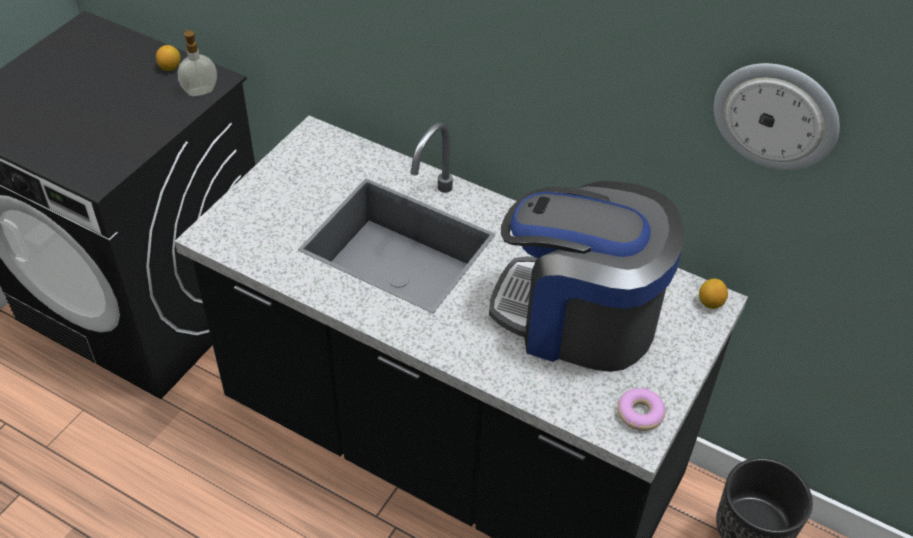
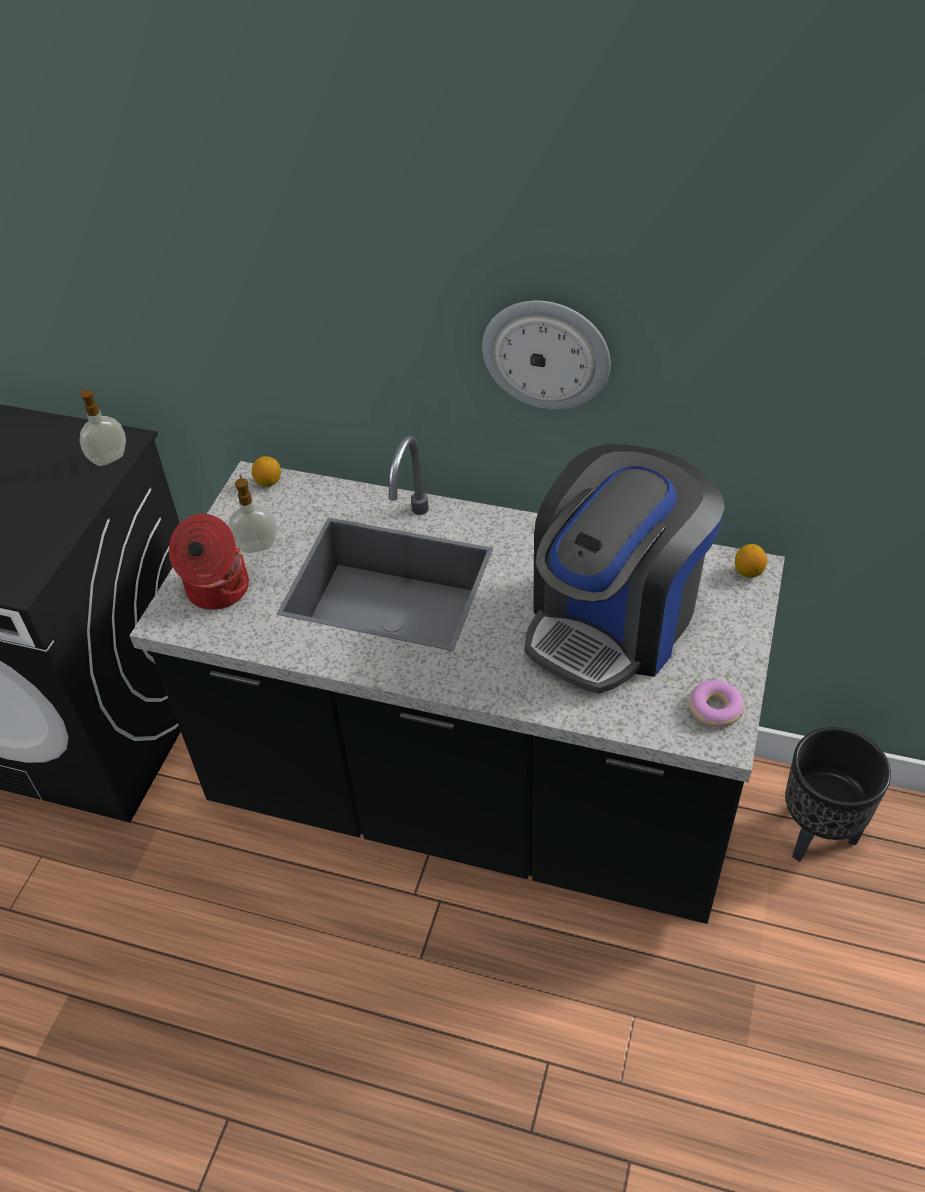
camera: 10 degrees left, 0 degrees up
lemon [156,45,181,71] -> lemon moved to [252,456,281,487]
coffee machine [489,181,684,372] -> coffee machine turned 60 degrees counterclockwise [525,444,725,694]
wall clock [714,63,840,170] -> wall clock moved to [482,301,611,410]
none -> cooking pot [169,514,249,610]
none -> soap dispenser [228,475,277,553]

